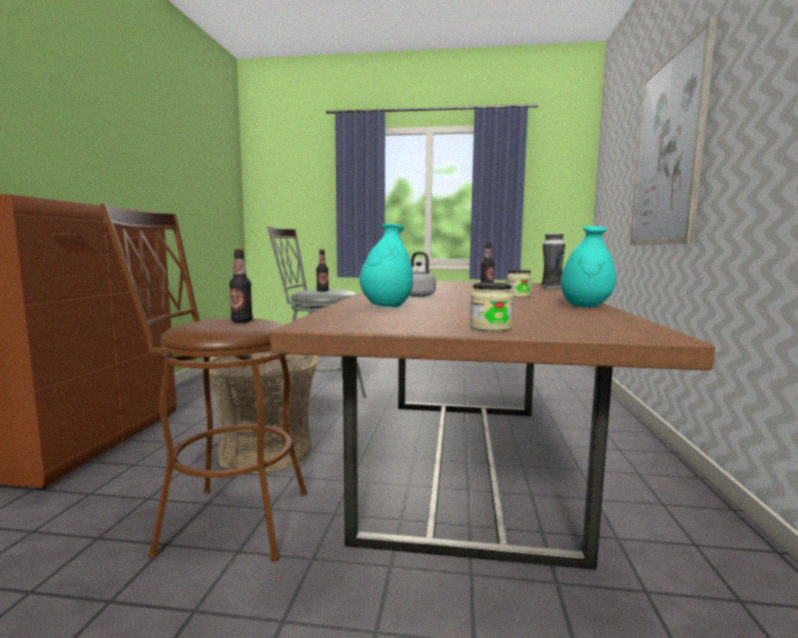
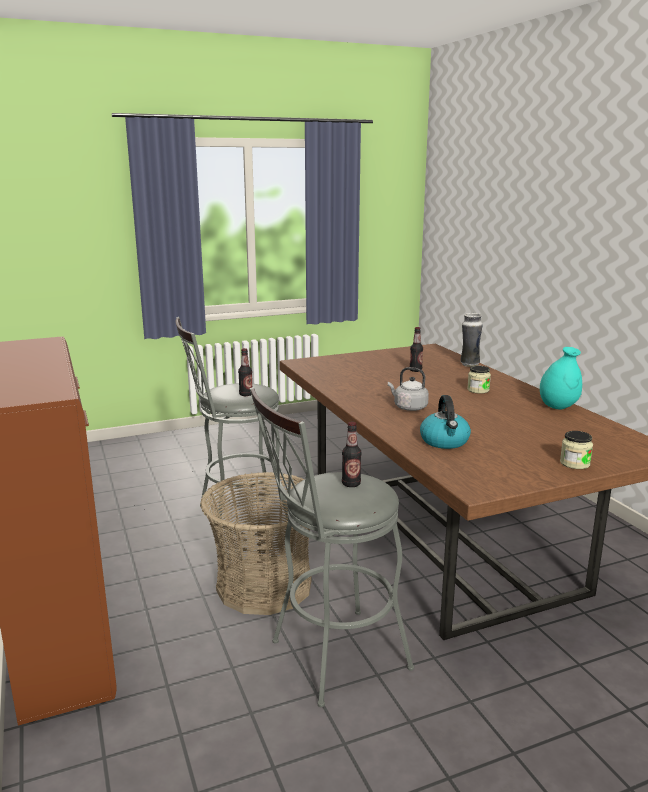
camera: 30 degrees left, 10 degrees up
brown stool [100,203,307,562] -> grey stool [250,387,414,707]
turquoise vase [360,223,413,307] -> kettle [420,395,471,449]
picture [630,15,717,245] -> none

